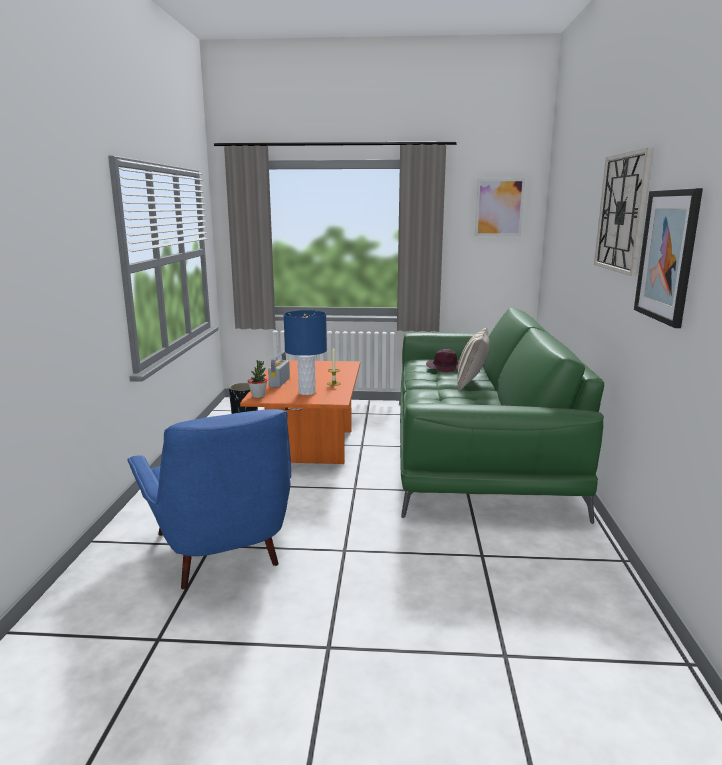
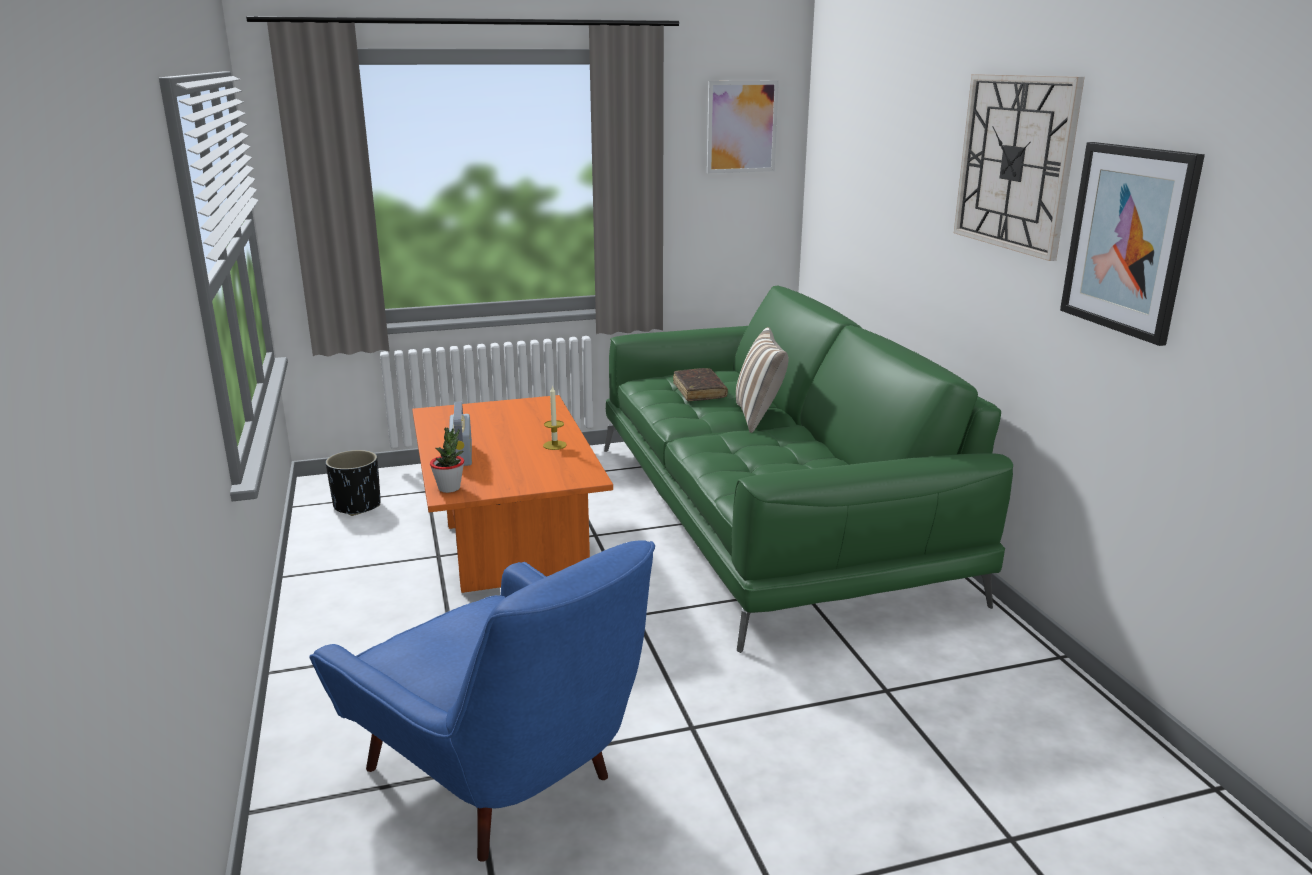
camera: 20 degrees left, 5 degrees up
blue table lamp [283,310,327,395] -> none
purple hat [426,349,459,372] -> brown book [673,368,728,401]

